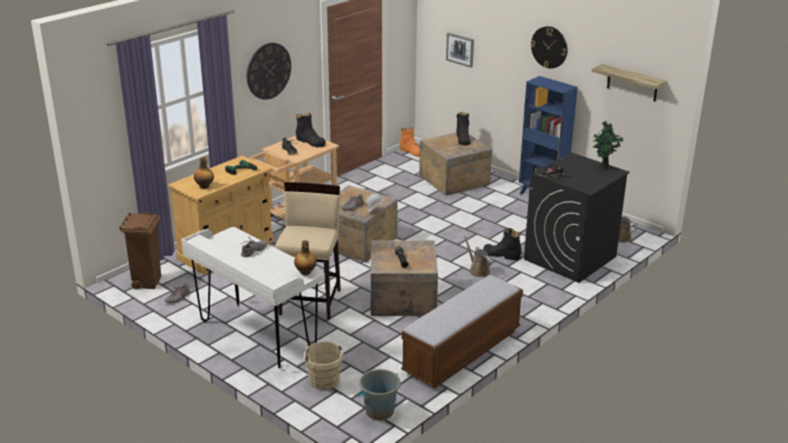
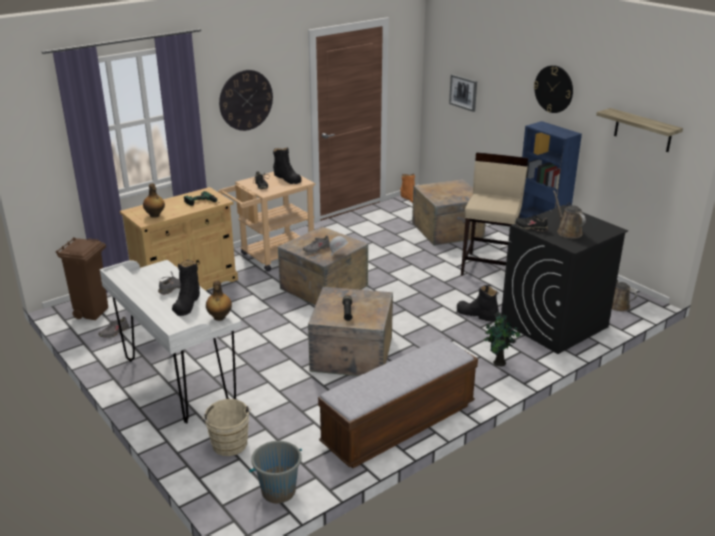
camera: 10 degrees right, 0 degrees up
beige stool [275,182,341,320] -> beige stool moved to [461,152,529,276]
black boot [456,112,470,146] -> black boot moved to [172,260,200,316]
brown watering can [464,236,492,277] -> brown watering can moved to [553,191,586,239]
potted plant [593,121,624,170] -> potted plant moved to [484,312,521,366]

